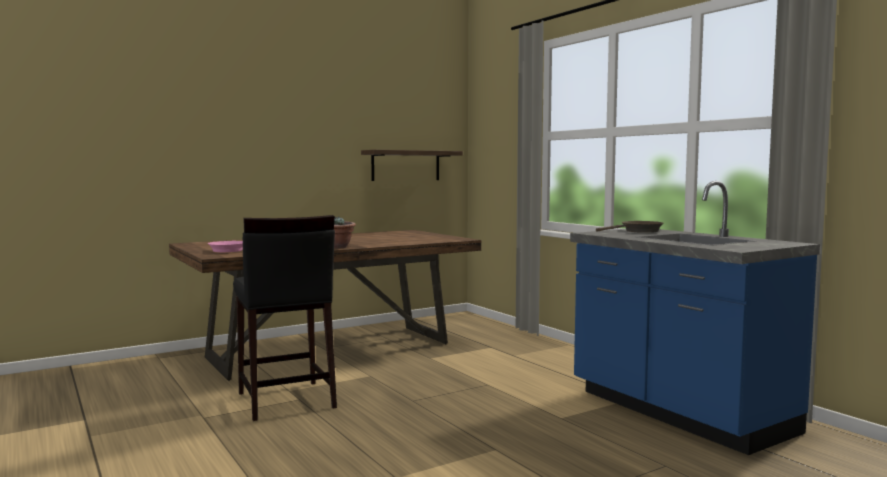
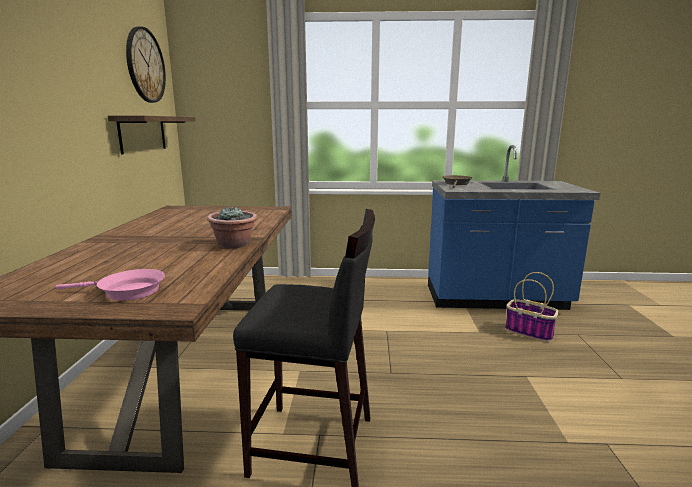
camera: 55 degrees left, 10 degrees up
none -> wall clock [126,27,166,103]
none -> basket [505,272,559,342]

